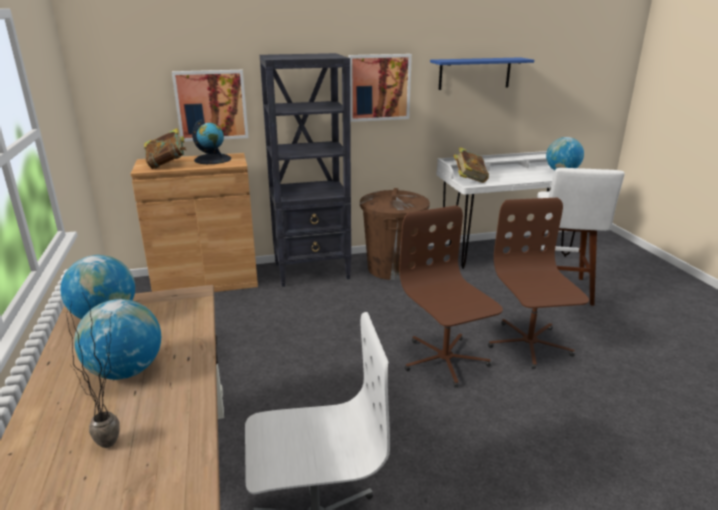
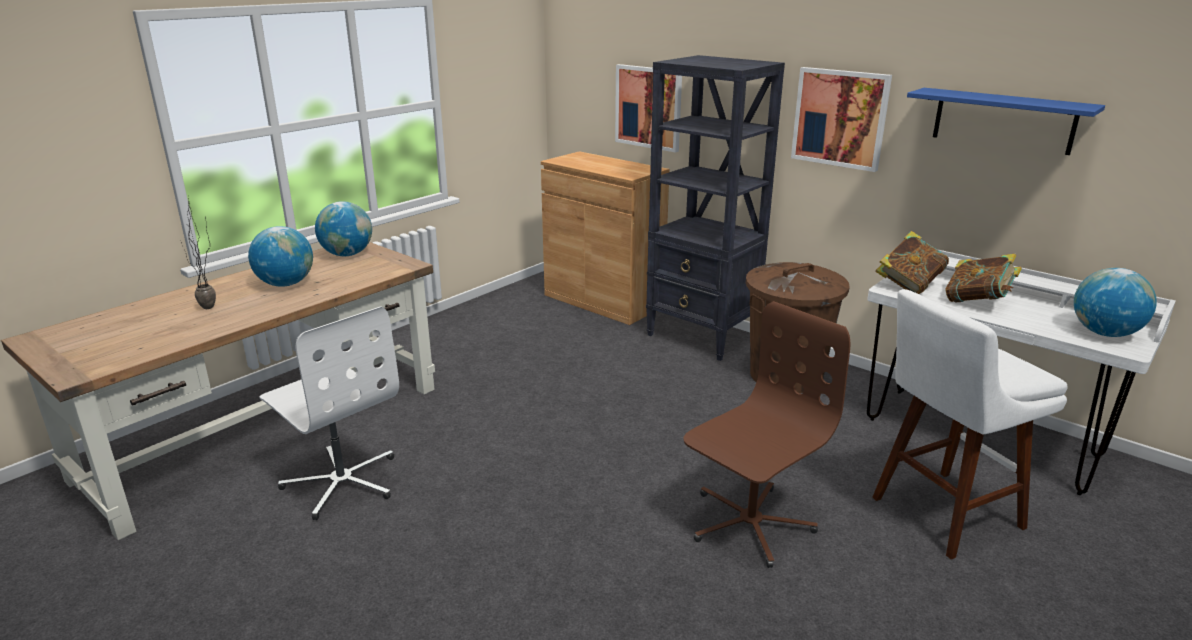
camera: 55 degrees right, 0 degrees up
book [144,128,186,169] -> book moved to [945,254,1022,303]
globe [192,119,231,164] -> none
brown office chair [399,205,503,388] -> none

